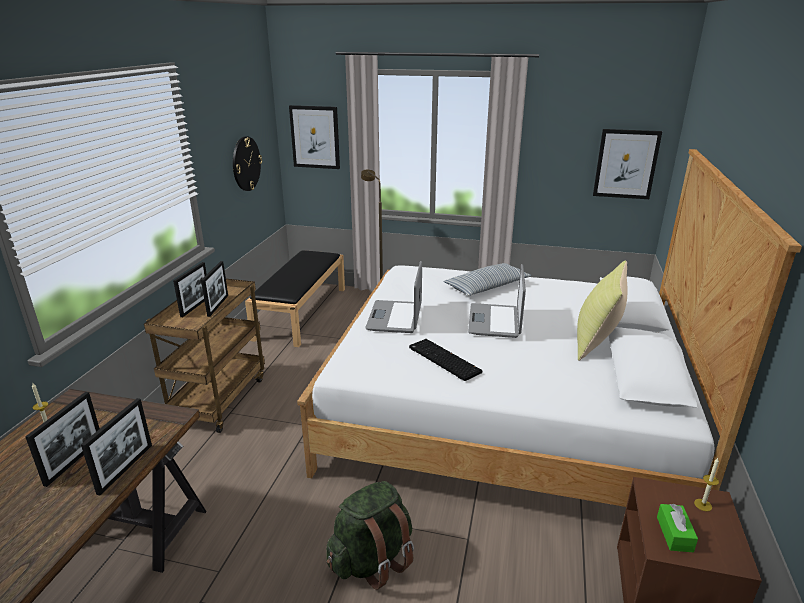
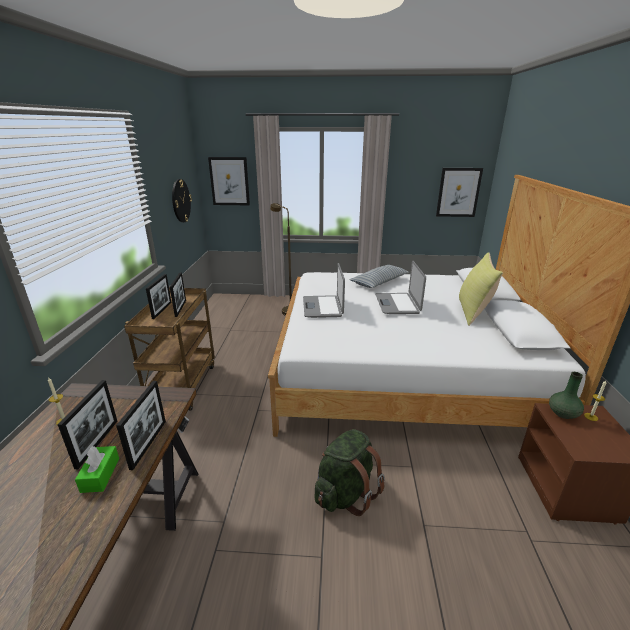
camera: 10 degrees left, 0 degrees up
black bench [245,250,345,347] -> none
keyboard [409,339,483,381] -> none
green tissue box [657,504,698,552] -> green tissue box moved to [75,446,119,493]
none -> green vase [549,372,584,419]

